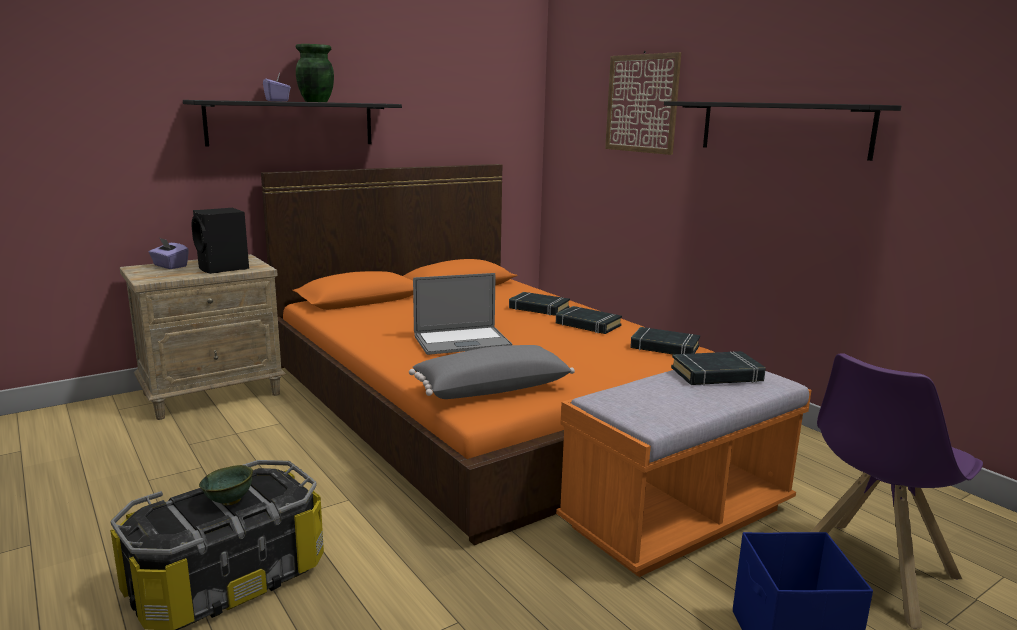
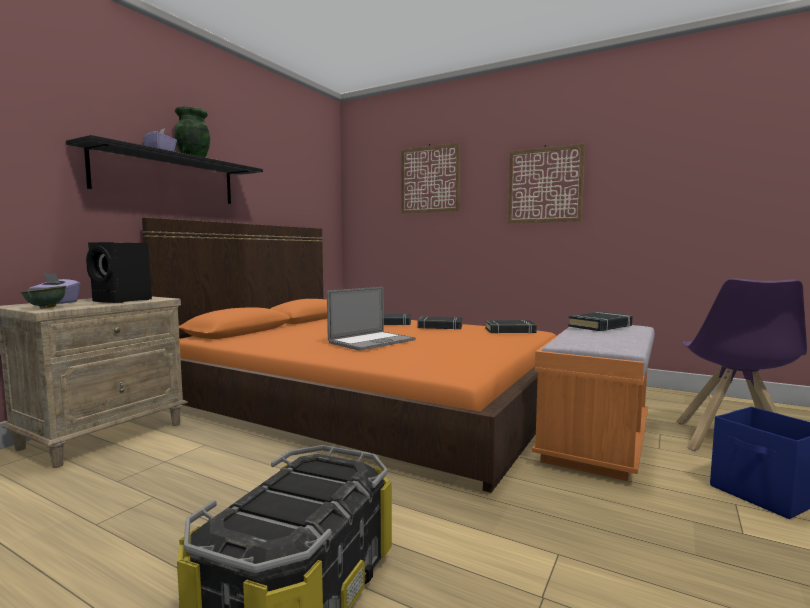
camera: 25 degrees left, 10 degrees down
green bowl [199,465,253,505] -> green bowl moved to [21,286,66,309]
grey pillow [409,345,575,399] -> none
black shelf [664,101,901,161] -> picture [508,143,585,224]

